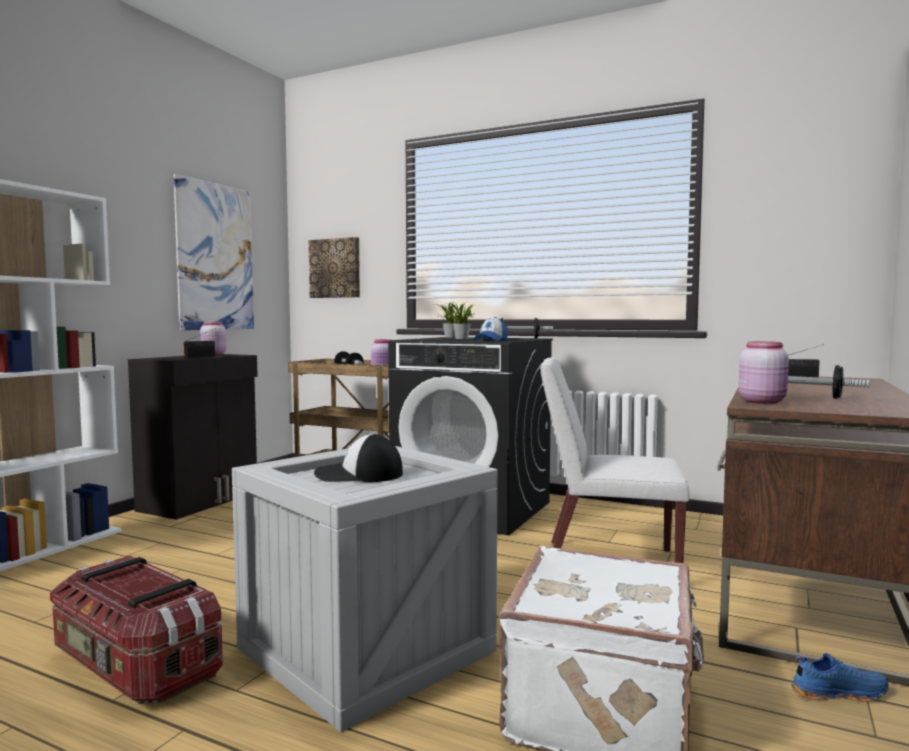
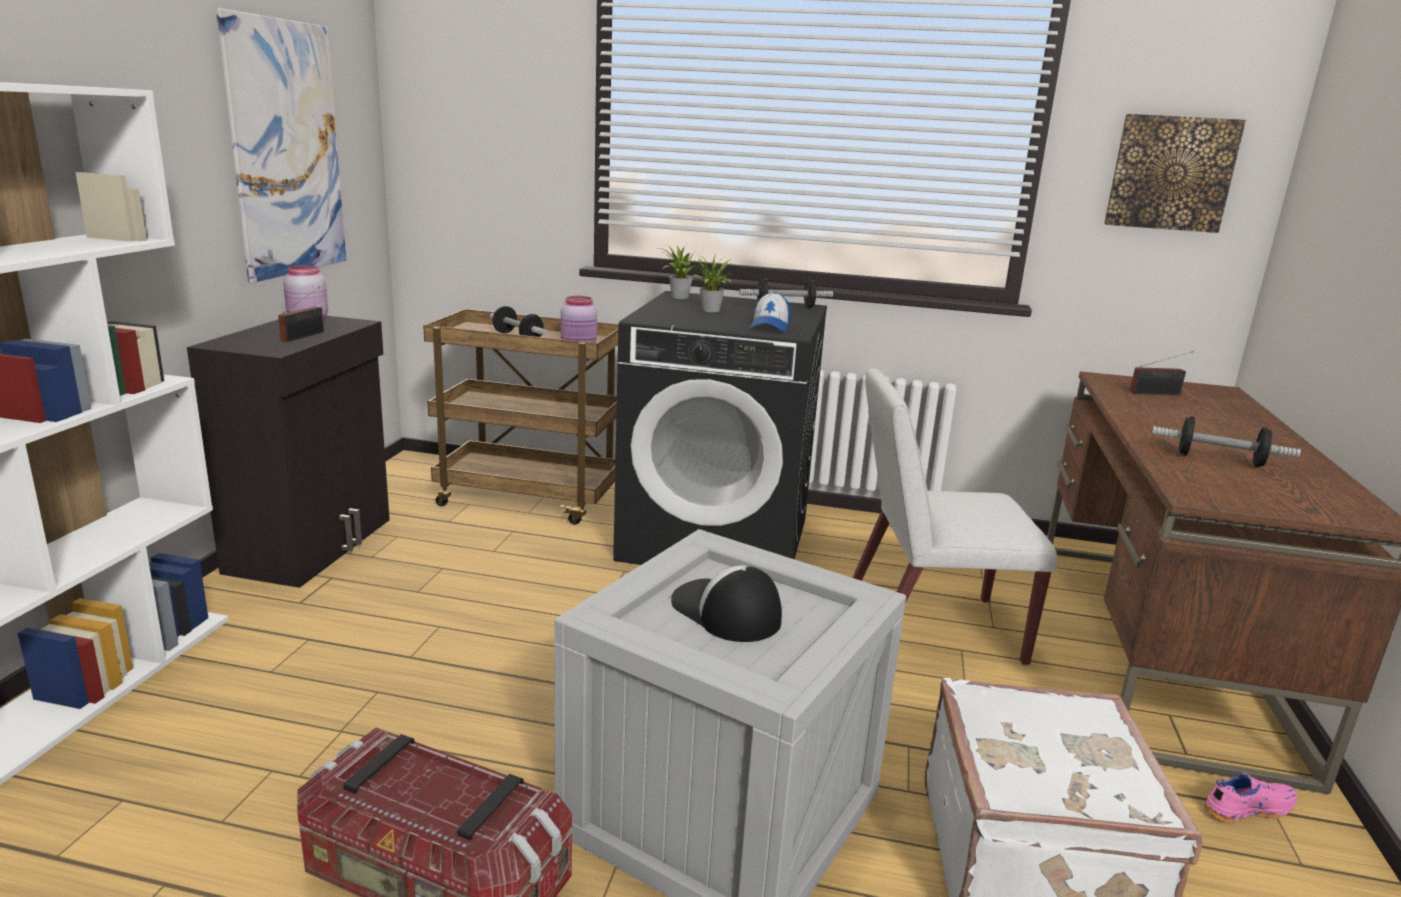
camera: 15 degrees left, 15 degrees up
picture [309,237,360,298] -> picture moved to [1104,114,1246,233]
cap [314,434,403,482] -> cap turned 60 degrees clockwise [671,565,782,642]
pink jar [739,342,789,404] -> none
blue shoe [792,653,889,702] -> pink shoe [1204,773,1297,823]

